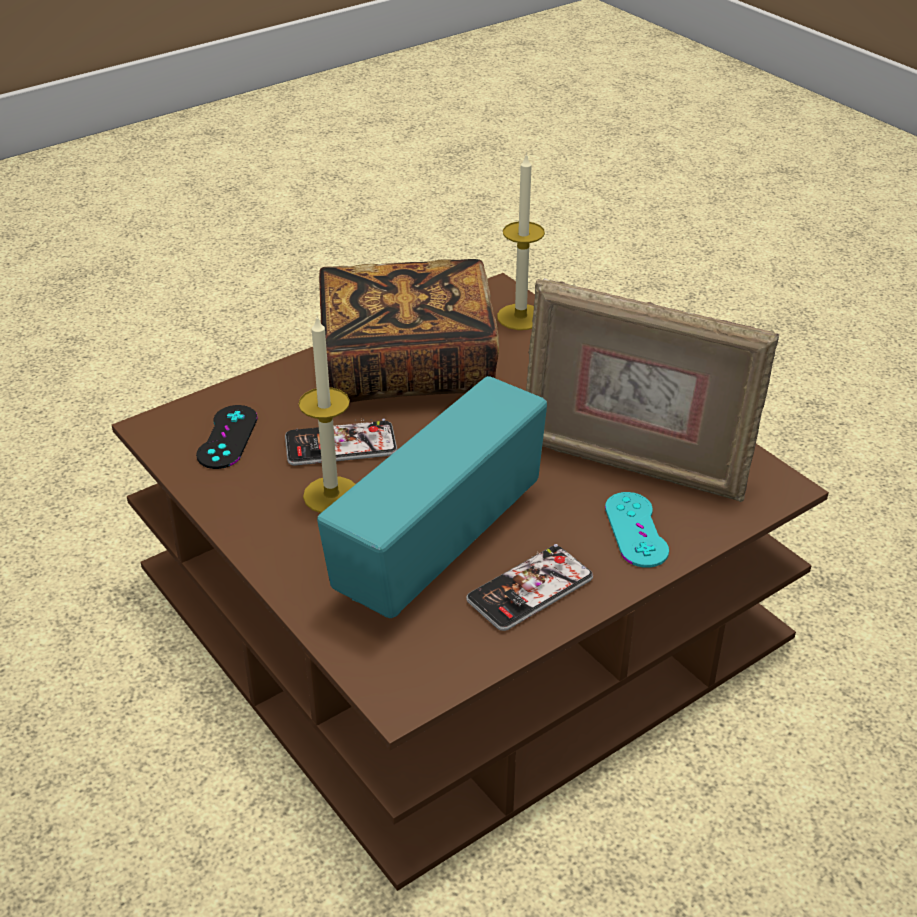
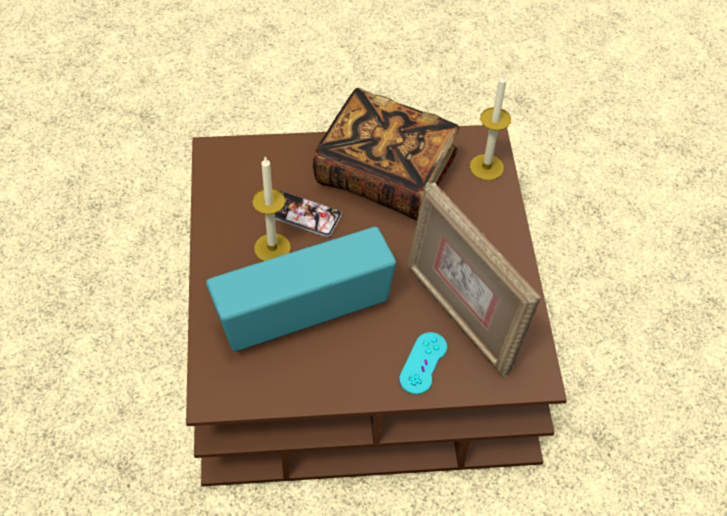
camera: 30 degrees right, 15 degrees up
black game controller [196,405,258,469] -> none
phone [466,544,593,631] -> none

